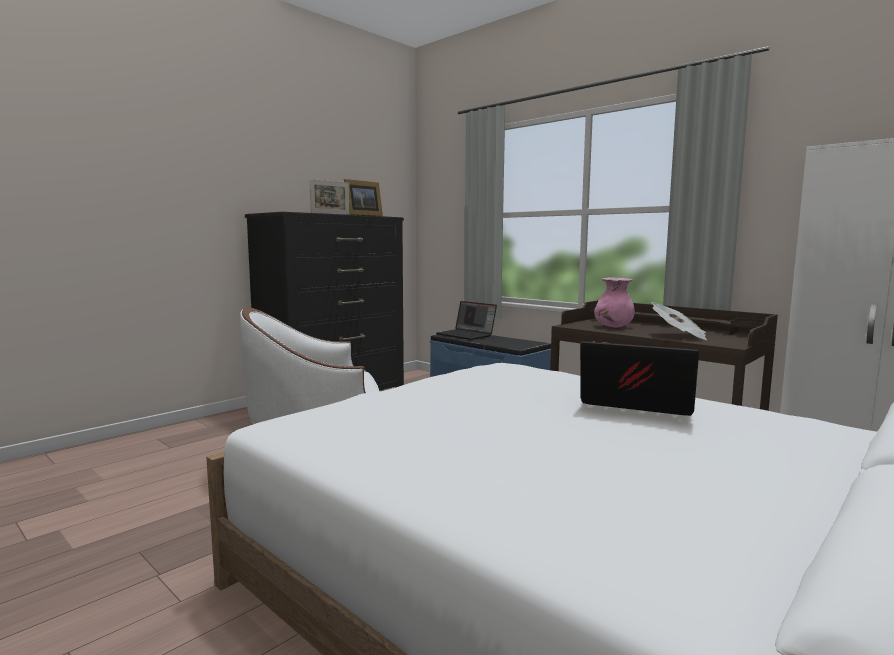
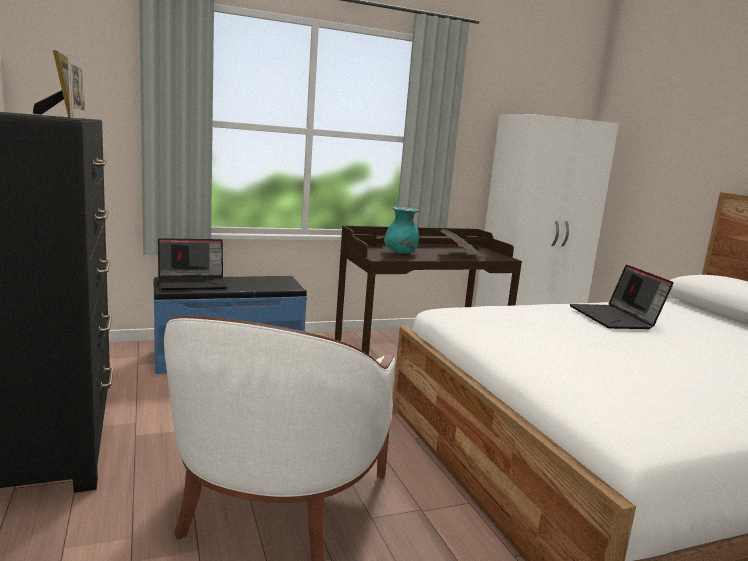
camera: 65 degrees left, 5 degrees up
laptop [580,341,699,416] -> laptop turned 60 degrees counterclockwise [570,265,674,329]
pink vase [594,277,635,328] -> turquoise vase [384,207,419,254]

